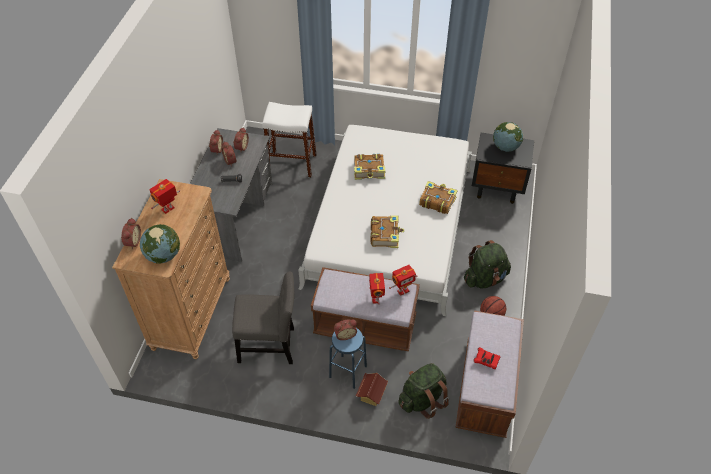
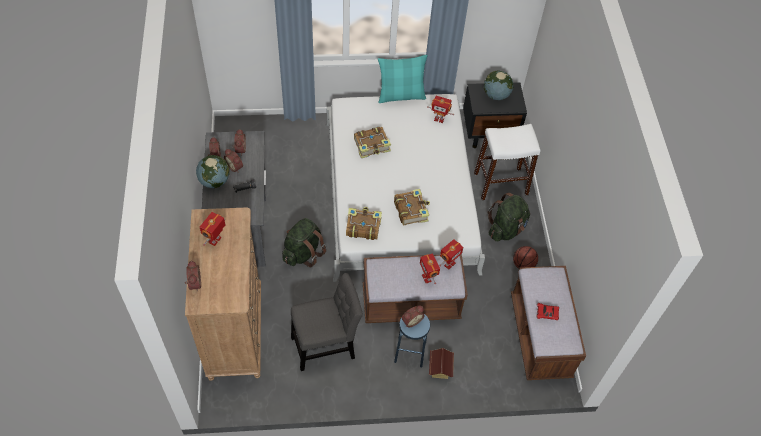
camera: 20 degrees left, 5 degrees up
globe [140,224,180,264] -> globe moved to [196,155,229,188]
white stool [262,102,317,177] -> white stool moved to [474,124,540,200]
green backpack [398,363,449,419] -> green backpack moved to [282,218,326,267]
book [419,181,458,214] -> book moved to [346,207,382,240]
none -> turquoise pillow [378,55,428,103]
none -> toy robot [427,96,454,123]

